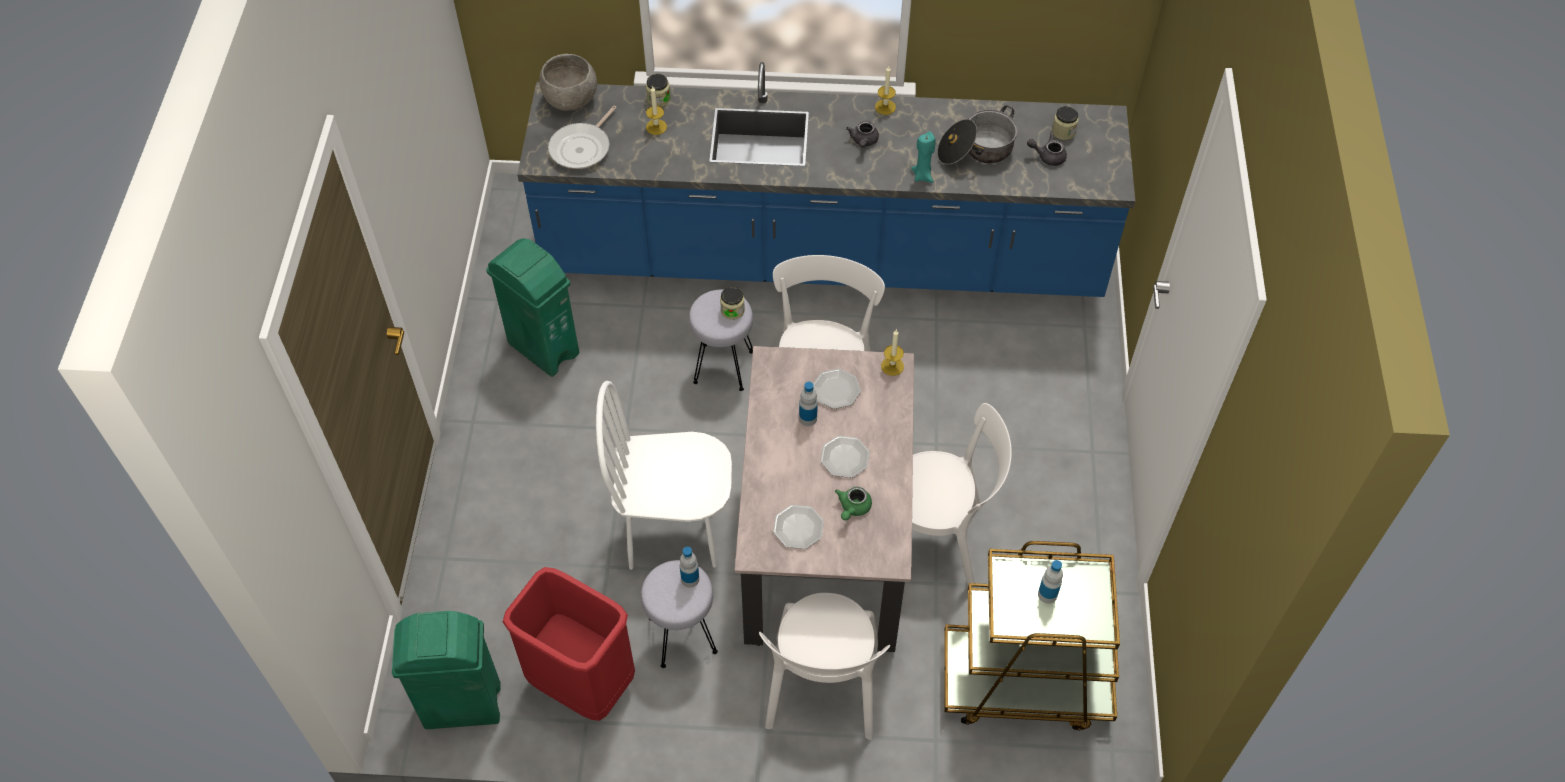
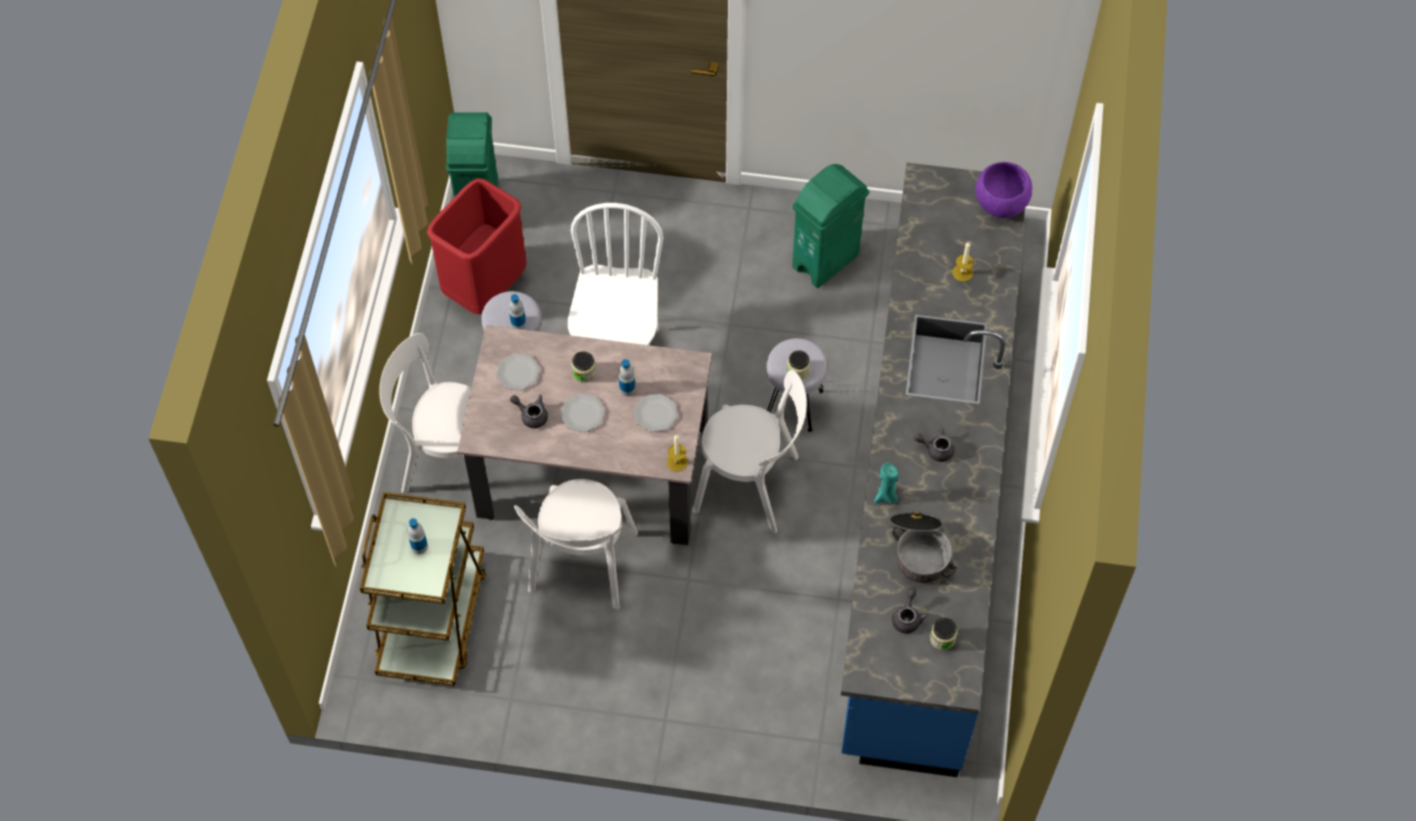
camera: 95 degrees right, 5 degrees up
grey bowl [539,54,597,111] -> purple bowl [976,162,1032,218]
frying pan [548,105,617,169] -> none
jar [646,74,670,107] -> jar moved to [572,351,596,383]
green teapot [835,486,872,520] -> grey teapot [510,395,548,428]
candle [875,65,896,115] -> none

